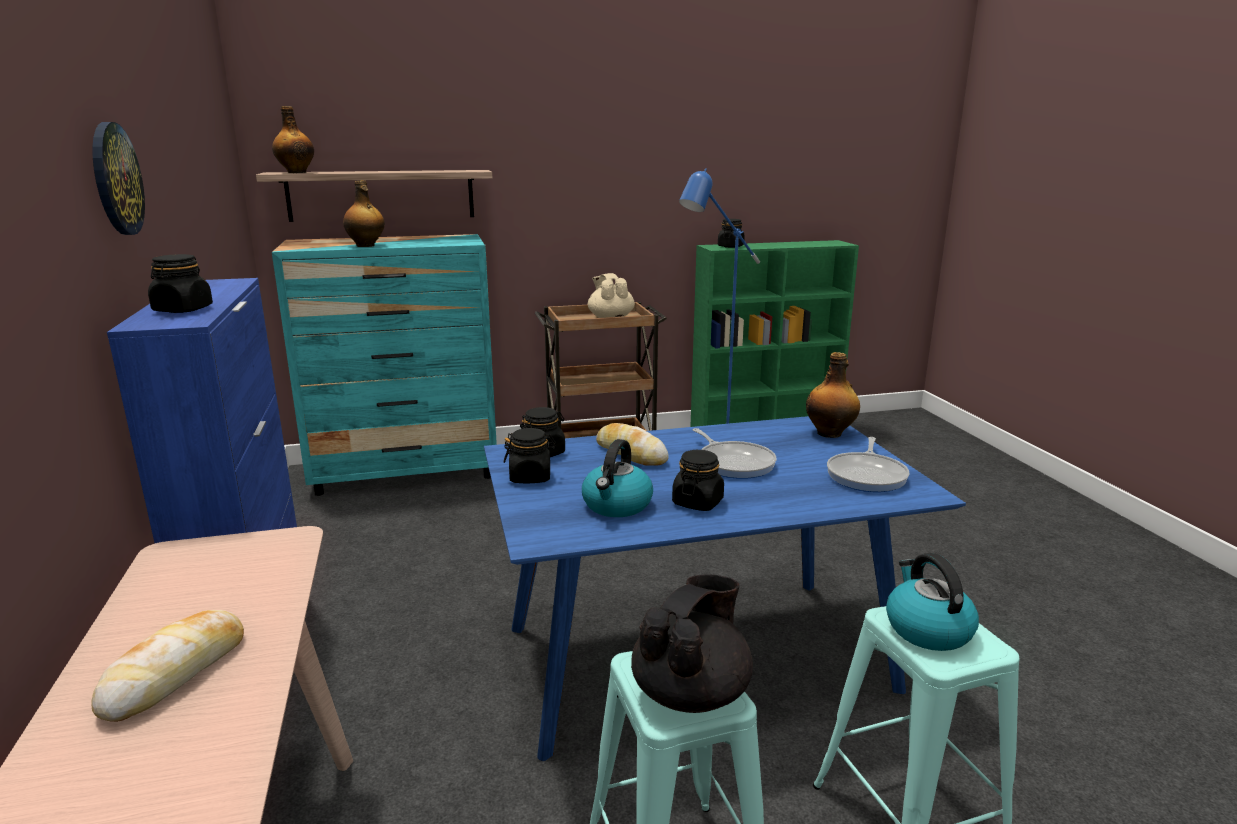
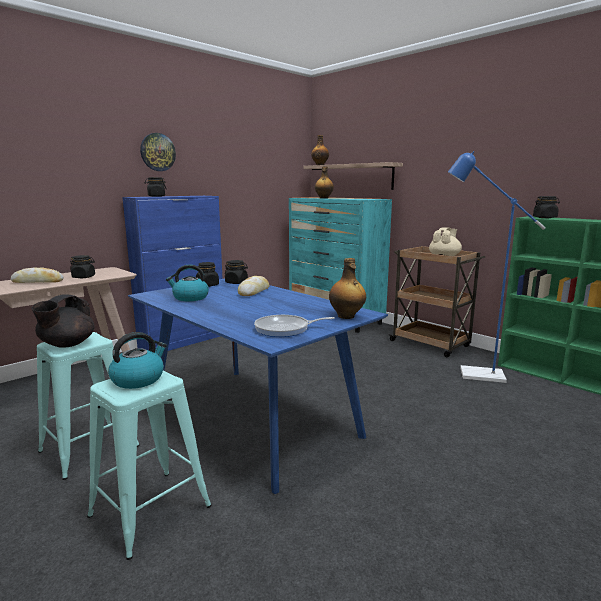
camera: 60 degrees right, 5 degrees down
black teapot [631,575,753,713] -> black teapot turned 105 degrees clockwise [31,294,95,348]
black jar [672,450,724,511] -> black jar moved to [70,255,95,278]
frying pan [693,428,776,479] -> none

